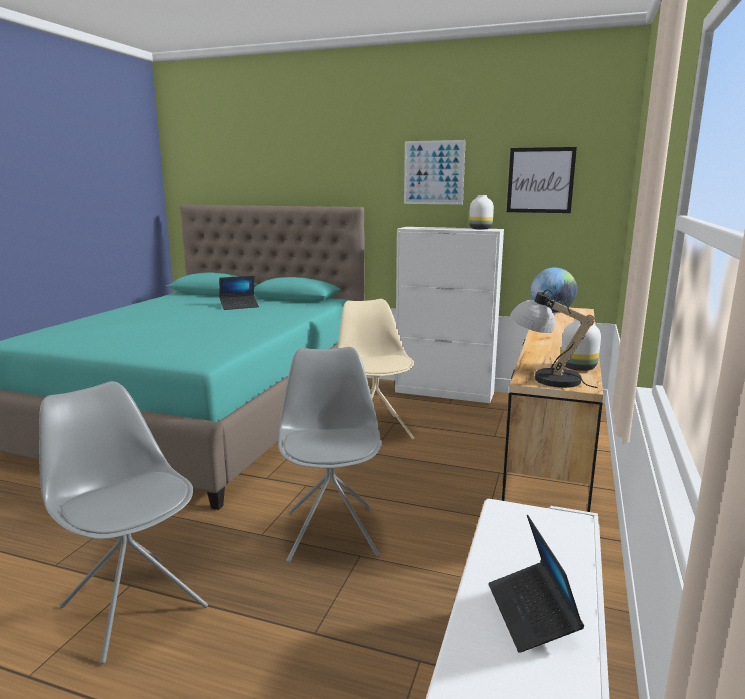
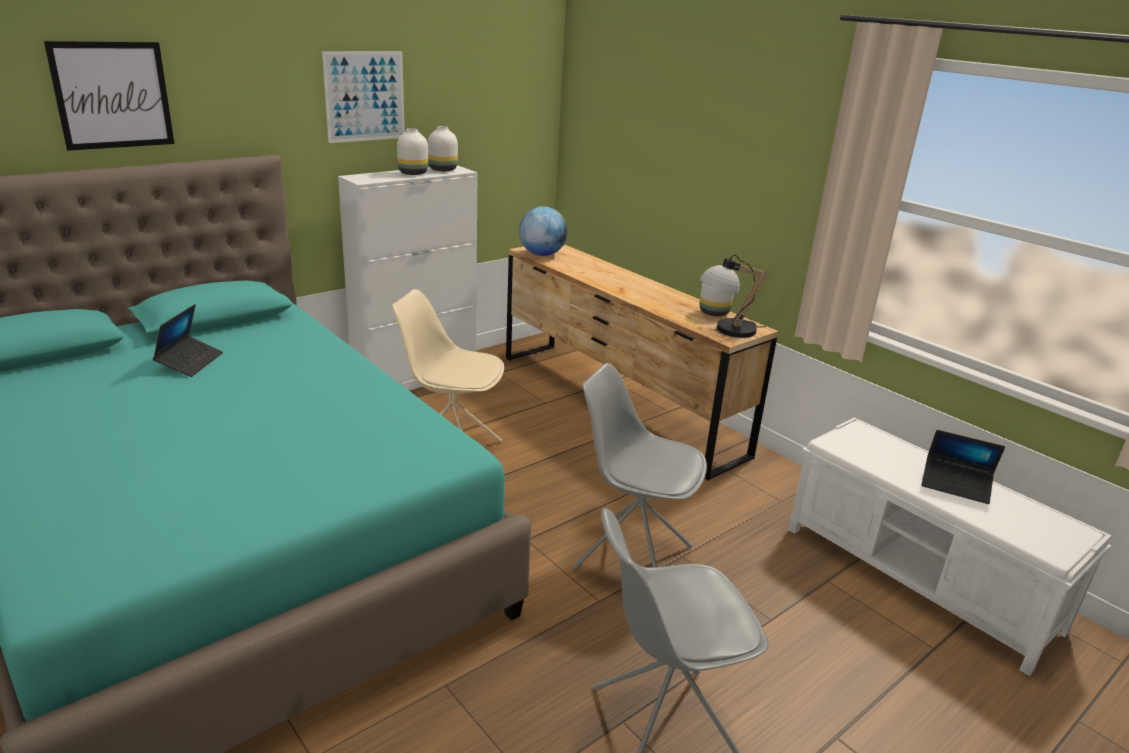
camera: 60 degrees left, 10 degrees up
picture [507,147,577,213] -> picture moved to [44,41,174,151]
none -> white vase [397,128,428,175]

